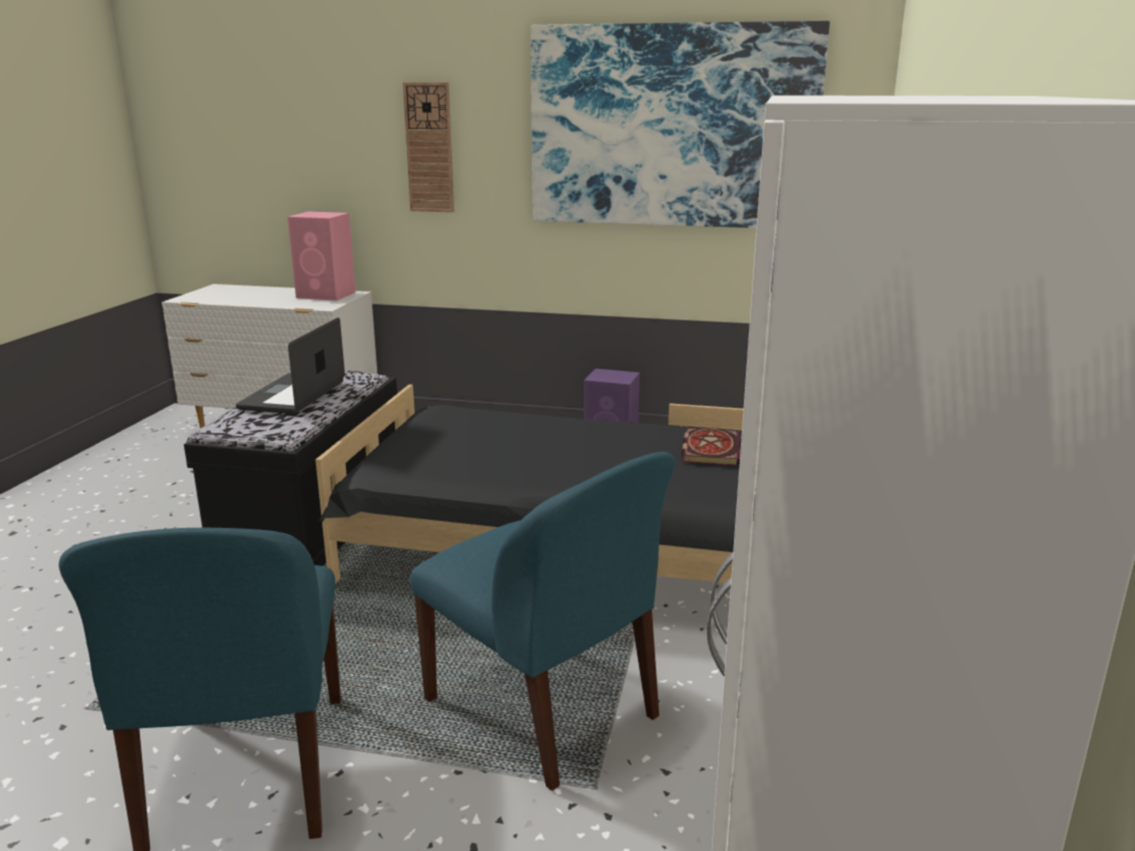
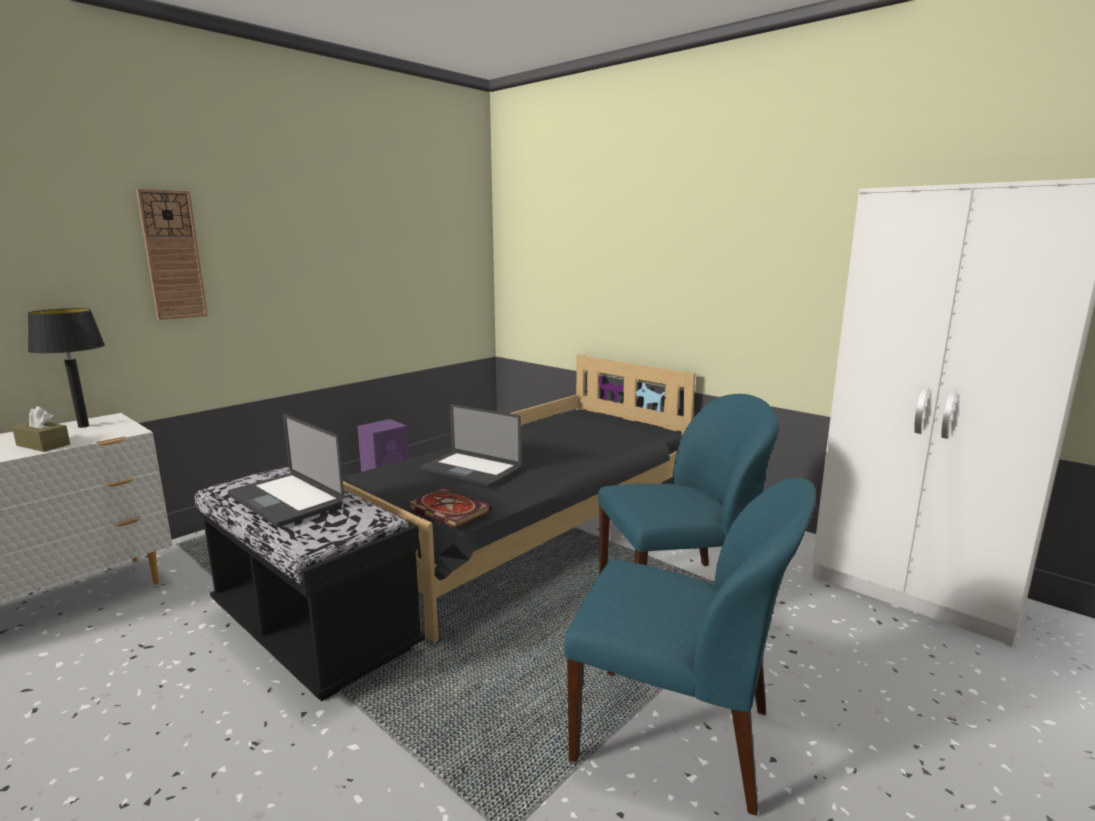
camera: 60 degrees left, 5 degrees down
pink speaker [287,212,356,301] -> black table lamp [28,308,105,428]
picture [531,21,830,228] -> none
book [682,428,740,466] -> book moved to [407,488,492,528]
none -> brown tissue box [12,406,70,452]
none -> laptop [420,404,521,487]

